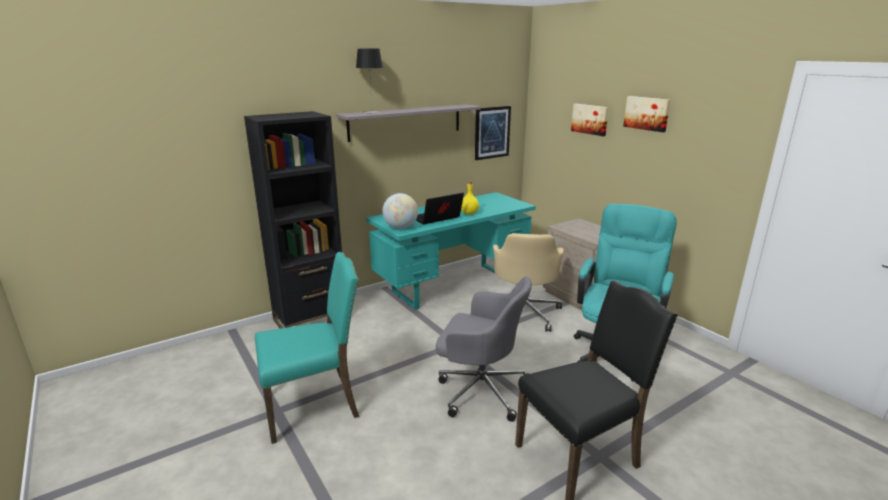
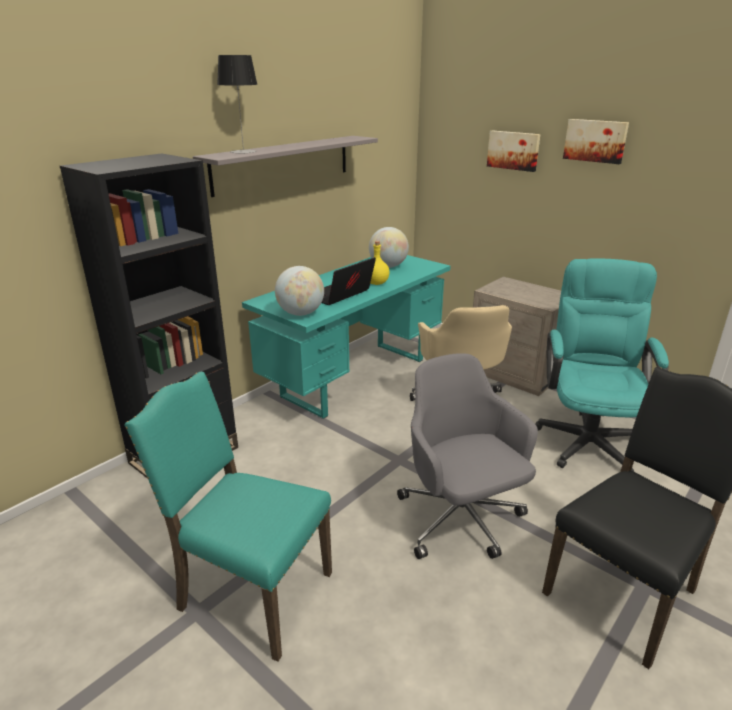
camera: 15 degrees left, 5 degrees up
turquoise chair [255,252,360,444] -> turquoise chair turned 120 degrees counterclockwise [124,372,332,662]
grey office chair [436,276,532,422] -> grey office chair turned 120 degrees counterclockwise [397,353,538,559]
picture [475,106,511,160] -> none
none -> globe [369,227,409,268]

